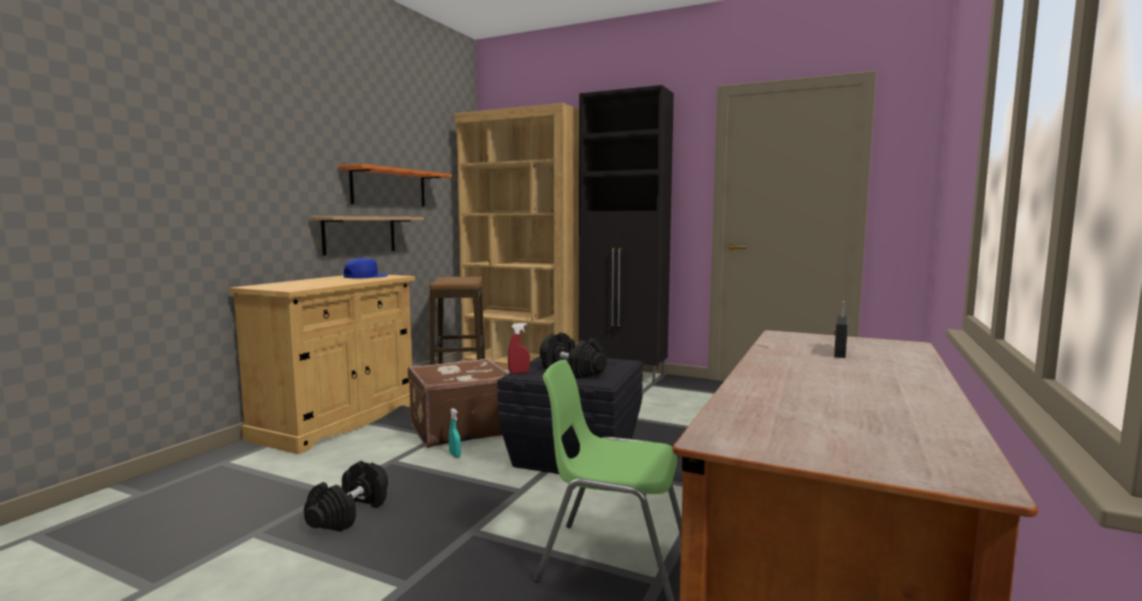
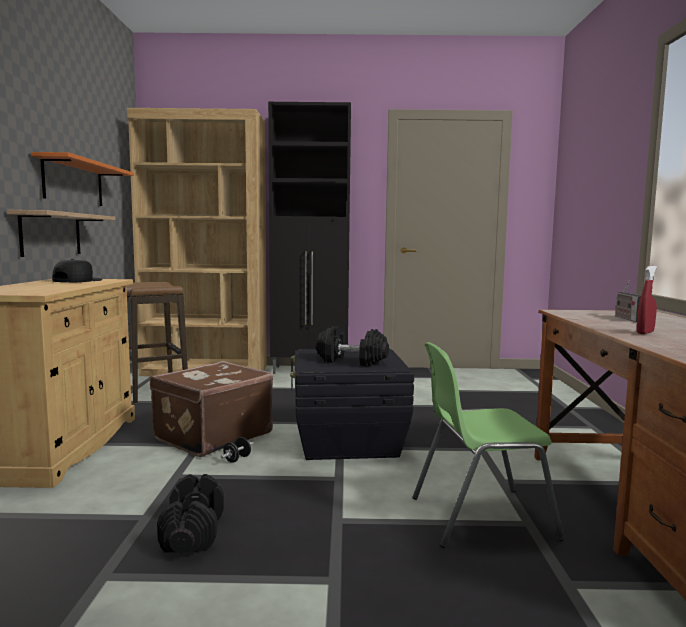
camera: 25 degrees left, 0 degrees up
blue cap [344,258,388,279] -> black cap [52,259,102,283]
turquoise spray bottle [449,408,461,458] -> black dumbbell [221,437,253,463]
red spray bottle [508,323,530,374] -> red spray bottle moved to [637,266,657,334]

